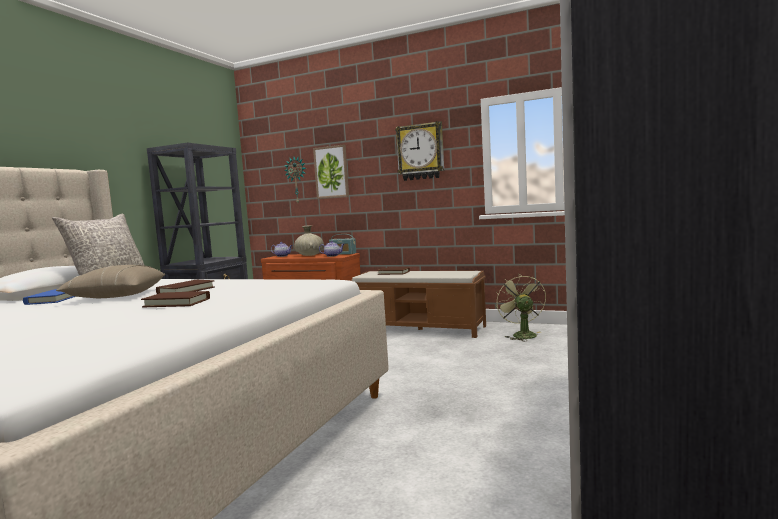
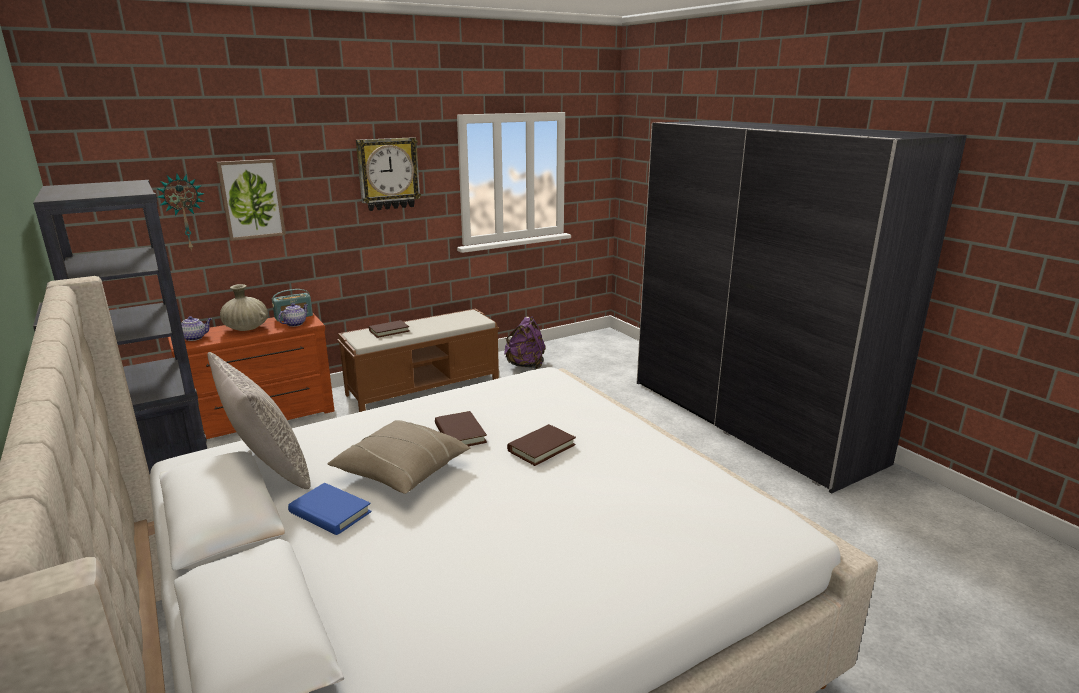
camera: 55 degrees left, 15 degrees up
green fan [496,274,546,341] -> purple backpack [504,316,545,369]

